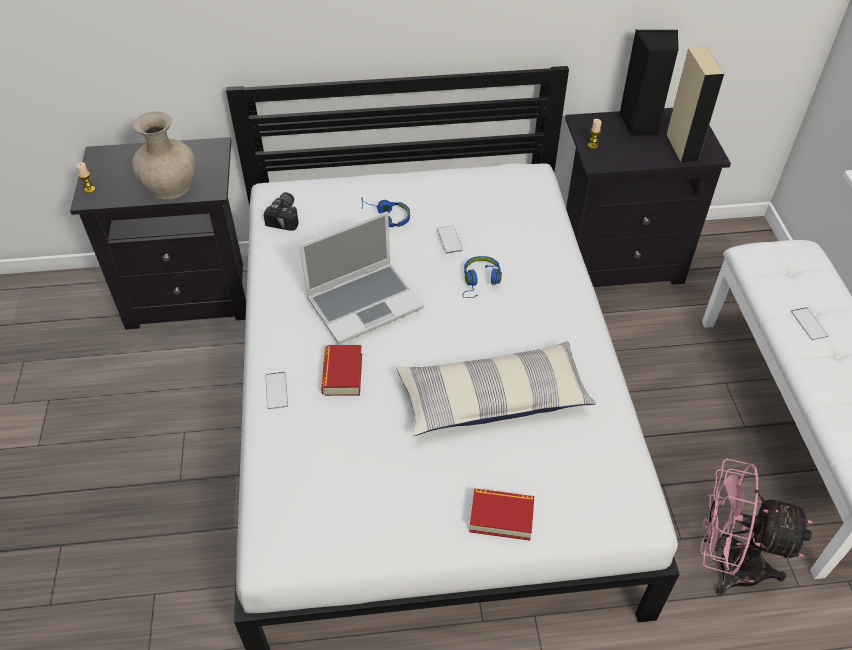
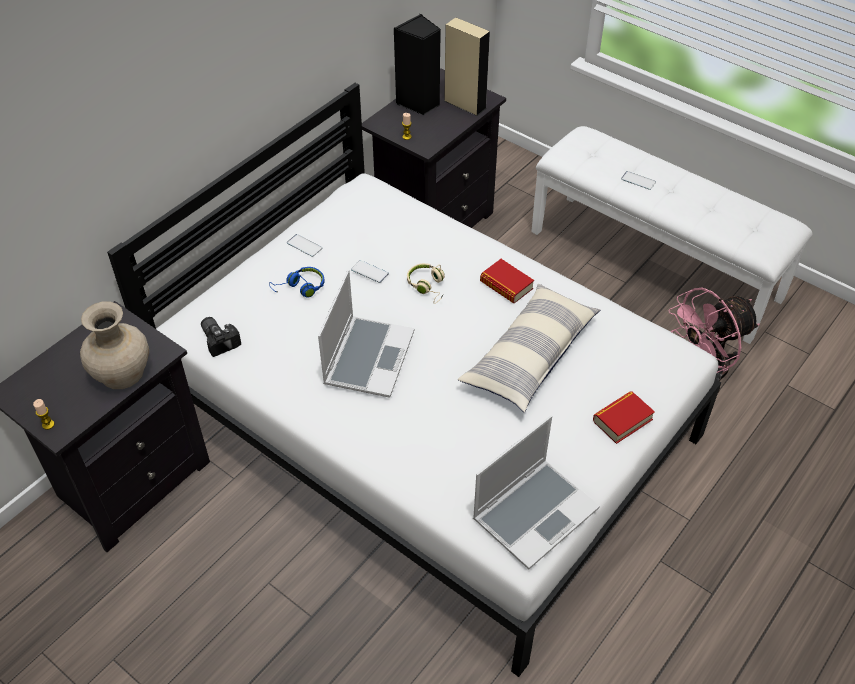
camera: 45 degrees left, 0 degrees up
phone [266,372,288,409] -> phone moved to [287,234,323,257]
book [321,345,362,396] -> book moved to [480,259,534,303]
blue headphones [462,256,502,298] -> beige headphones [407,263,445,304]
none -> laptop [473,416,600,570]

